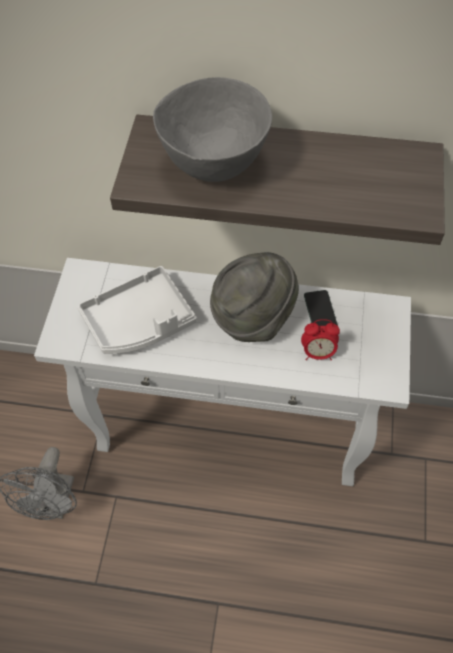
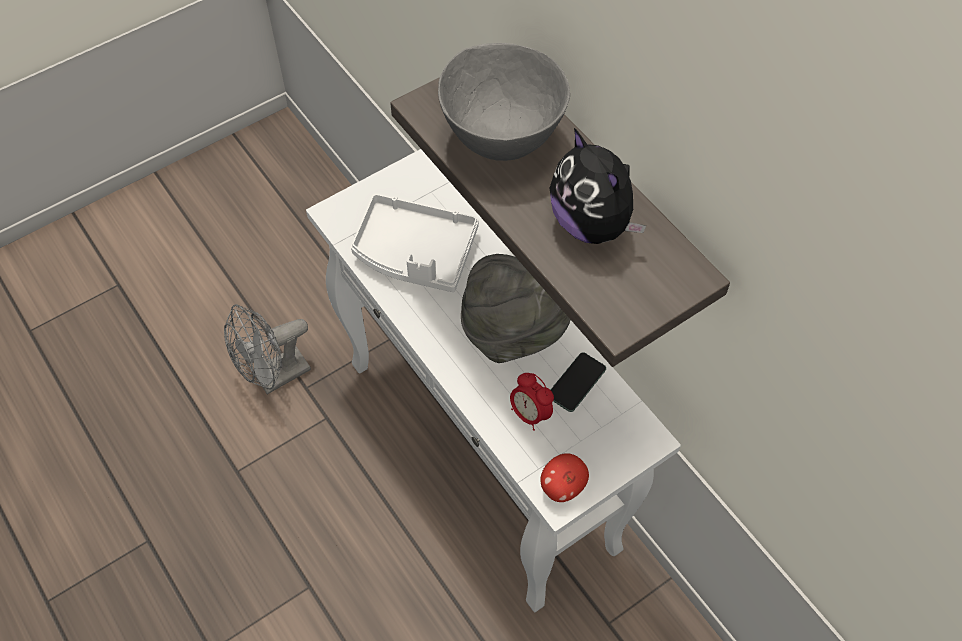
camera: 45 degrees right, 0 degrees up
none -> apple [540,453,589,502]
none -> plush toy [550,128,646,244]

